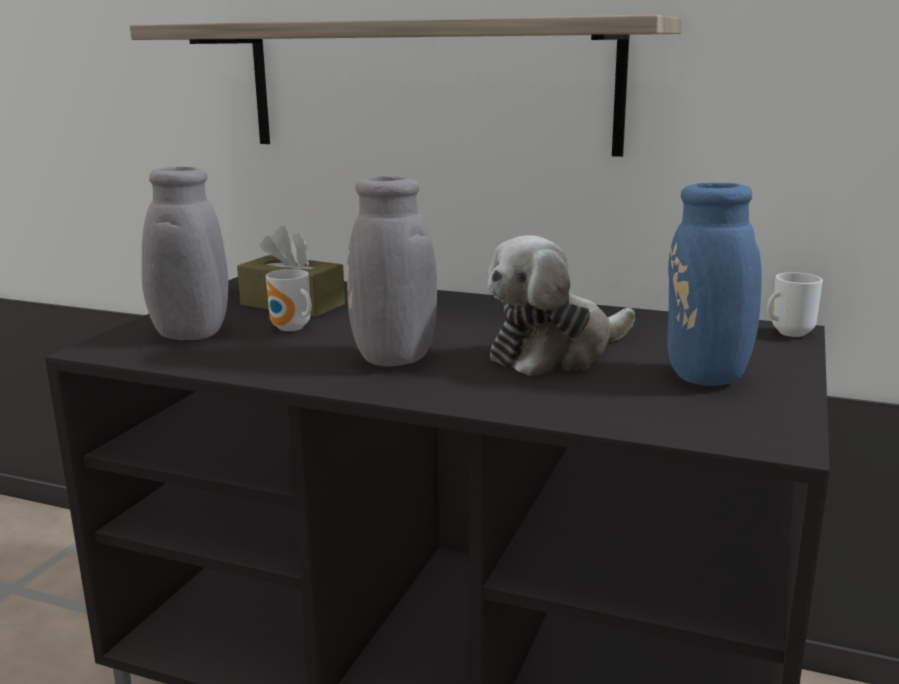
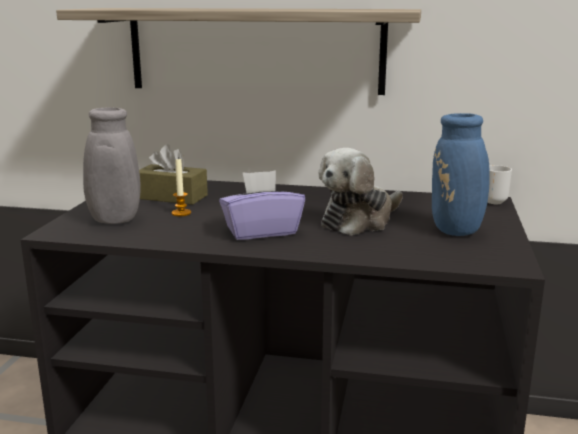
camera: 10 degrees left, 0 degrees up
mug [266,269,312,331] -> candle [172,158,191,216]
grey vase [347,177,437,366] -> purple tissue box [219,170,305,240]

